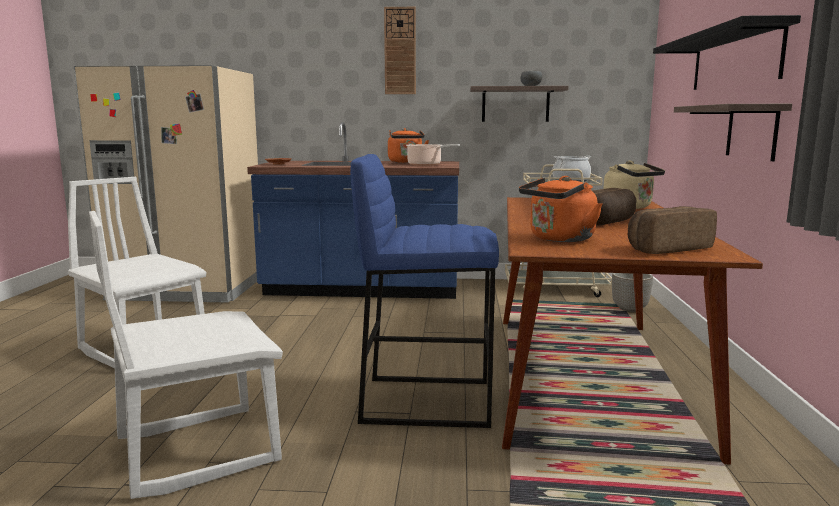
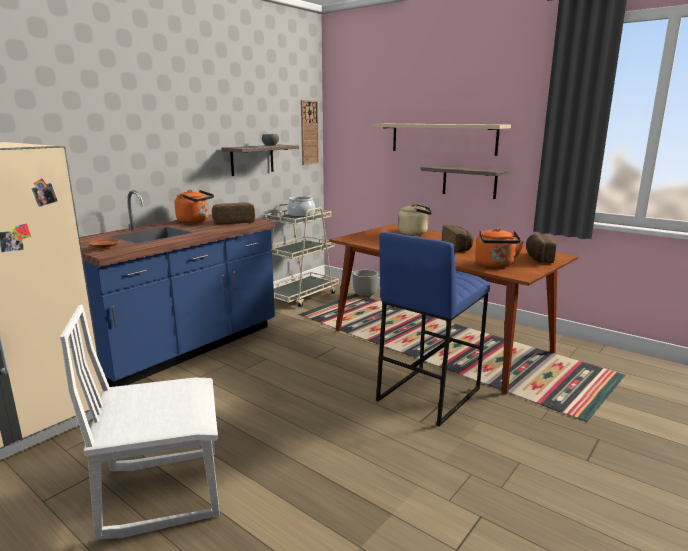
camera: 55 degrees left, 5 degrees up
white chair [89,211,283,499] -> none
wall clock [384,7,416,94] -> wall clock moved to [301,100,319,165]
cooking pot [406,144,460,166] -> bread [212,203,255,224]
black shelf [653,15,801,90] -> beige shelf [372,124,511,156]

